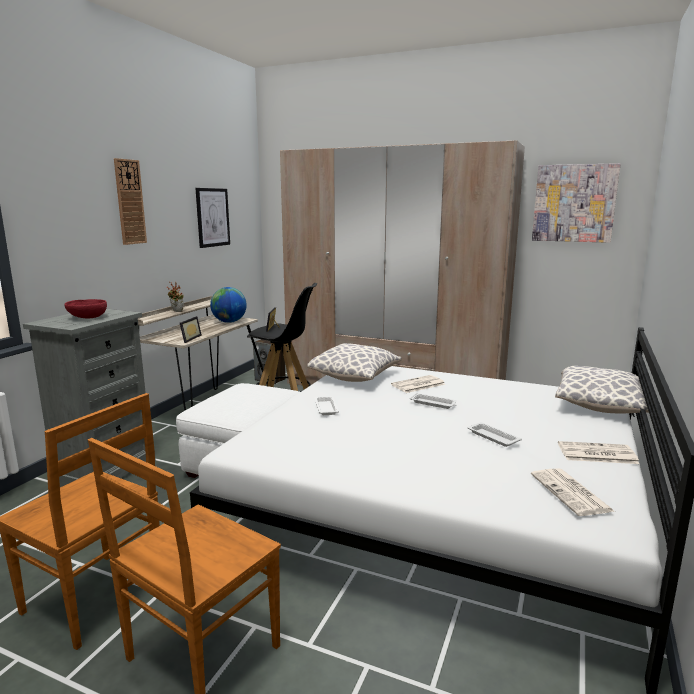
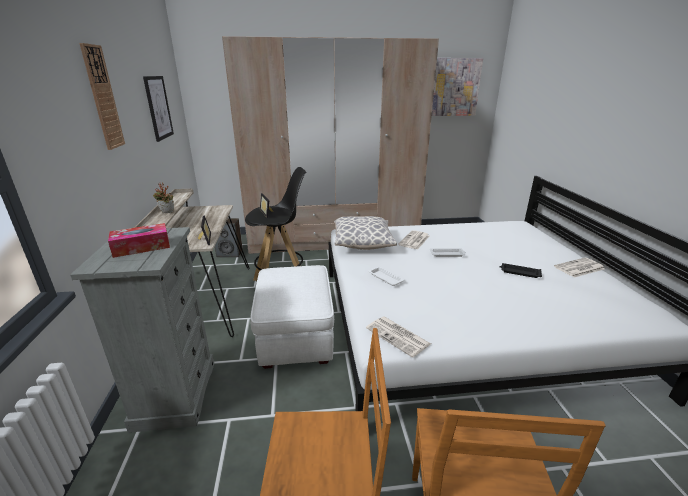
camera: 30 degrees left, 10 degrees up
red bowl [64,299,107,318] -> tissue box [108,223,170,258]
globe [210,287,247,323] -> none
white tray [468,423,522,447] -> black tray [500,263,542,278]
newspaper [531,468,615,516] -> newspaper moved to [366,316,431,358]
pillow [555,366,649,413] -> none

